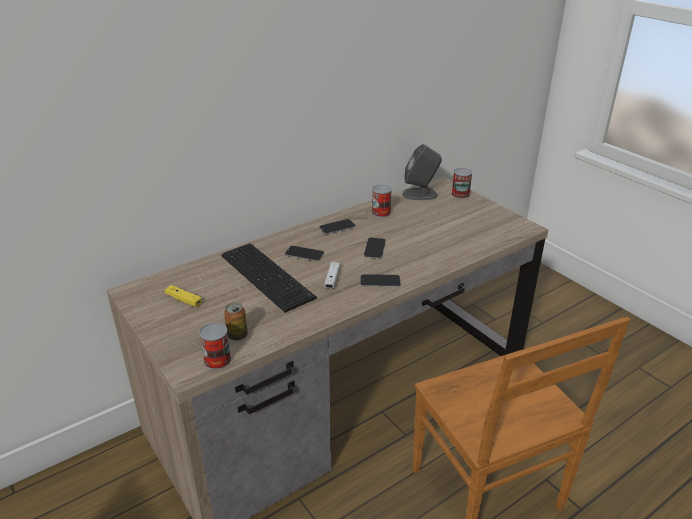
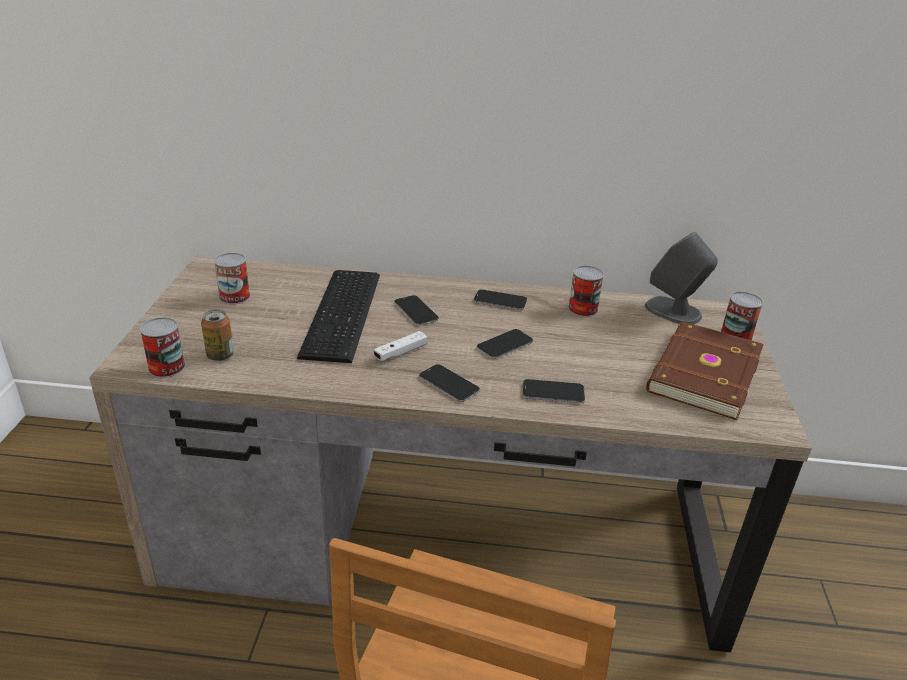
camera: 40 degrees right, 0 degrees up
yellow game controller [165,285,202,308] -> can [214,253,250,304]
none -> phone [523,379,585,403]
none -> brown book [646,322,764,420]

